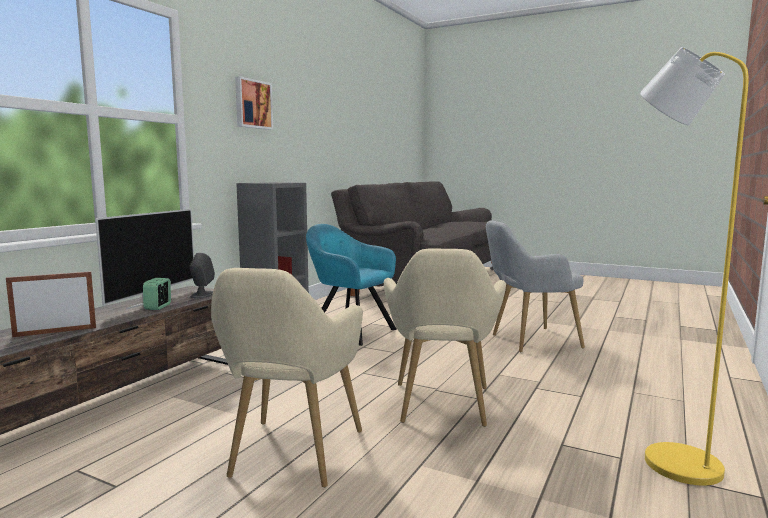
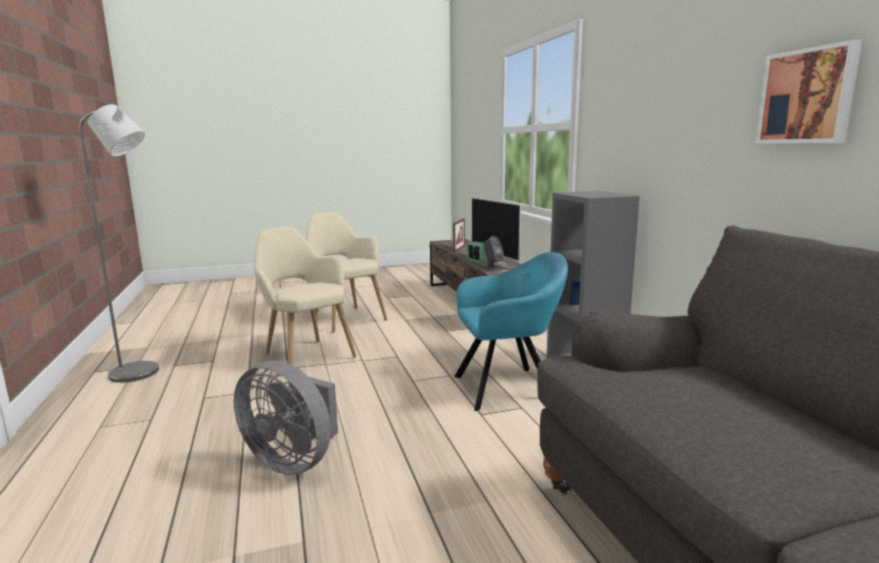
camera: 135 degrees right, 5 degrees up
picture [235,76,273,130] -> picture moved to [755,40,862,144]
grey armchair [486,220,585,352] -> grey fan [234,361,338,475]
yellow floor lamp [640,47,749,486] -> grey floor lamp [79,104,159,383]

